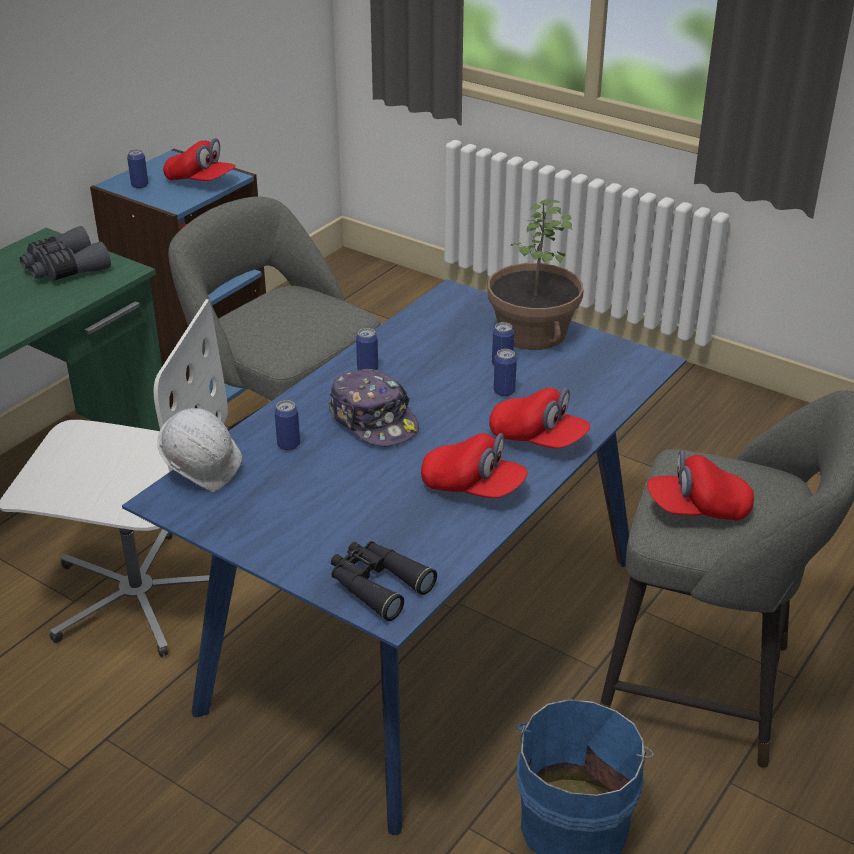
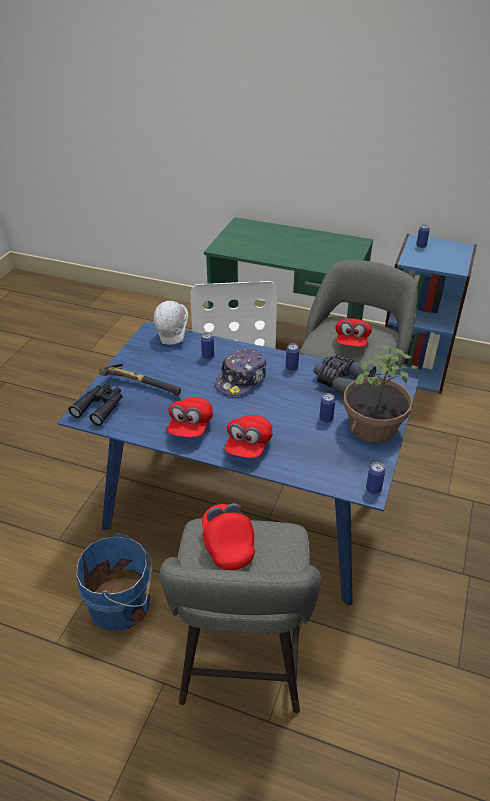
camera: 75 degrees right, 5 degrees up
grey binoculars [20,226,111,281] -> grey binoculars moved to [314,354,376,396]
red cap [163,138,236,181] -> red cap moved to [335,319,372,347]
can [494,349,517,397] -> can moved to [366,462,385,494]
none -> hammer [99,363,181,396]

